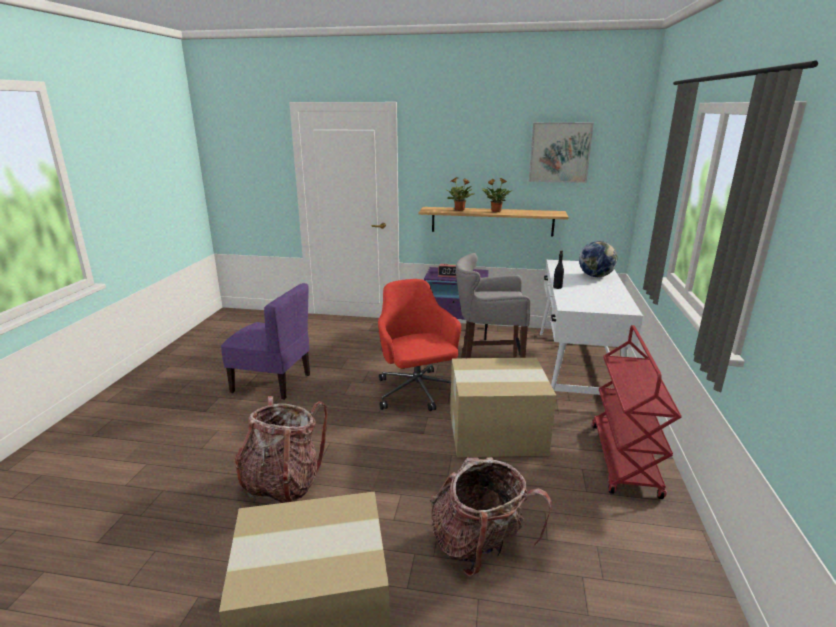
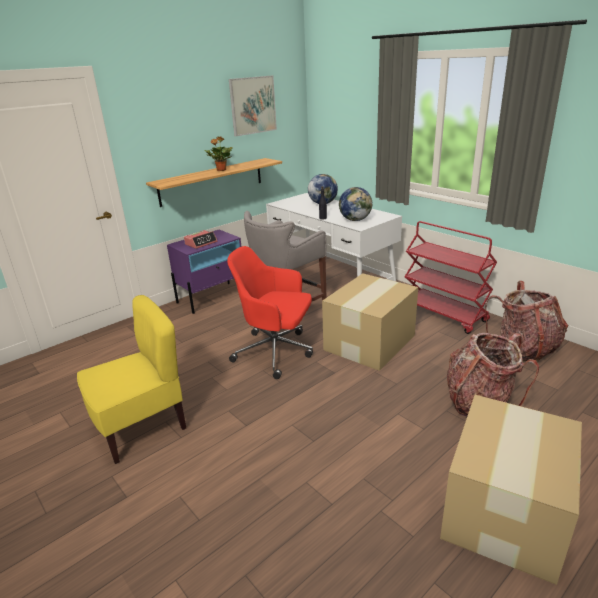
camera: 50 degrees left, 5 degrees up
purple chair [221,283,310,400] -> yellow chair [77,295,186,464]
backpack [235,396,328,503] -> backpack moved to [485,281,568,364]
potted plant [445,177,474,211] -> none
none -> globe [339,187,372,221]

